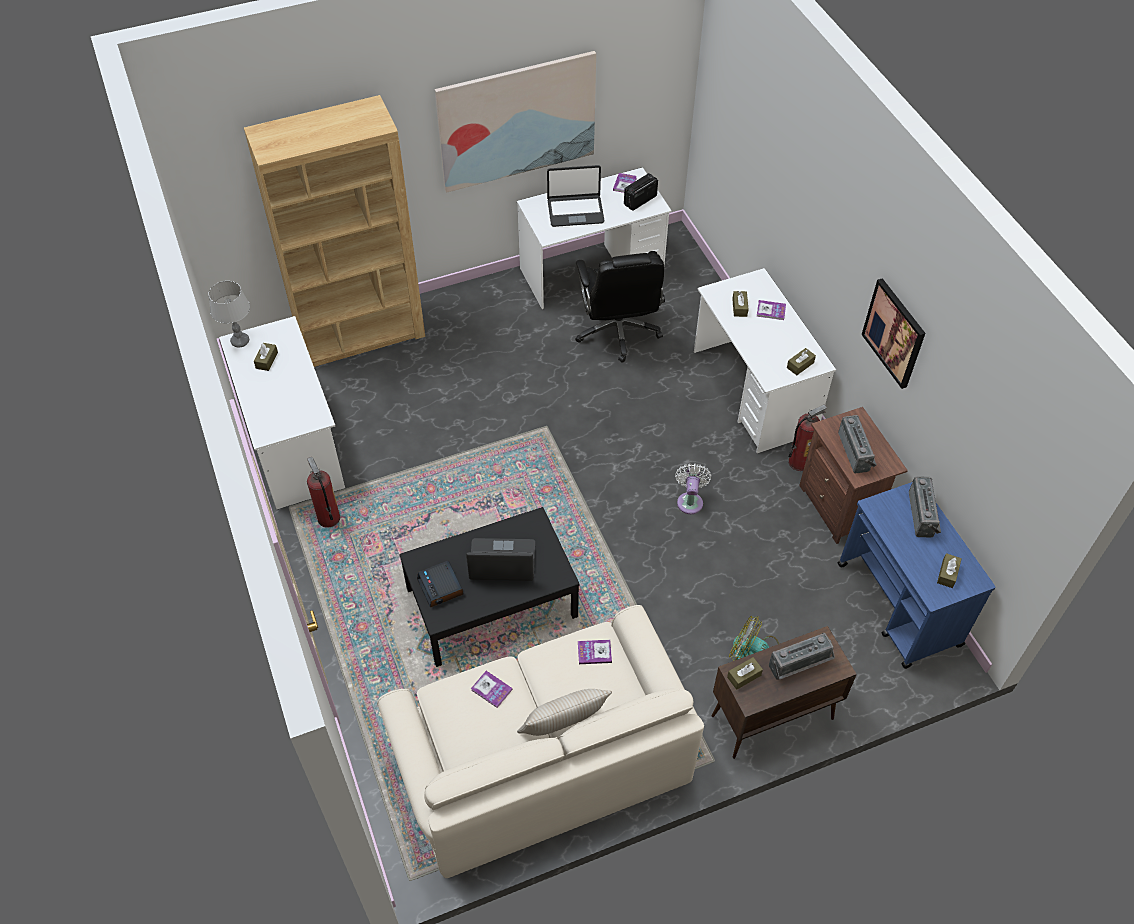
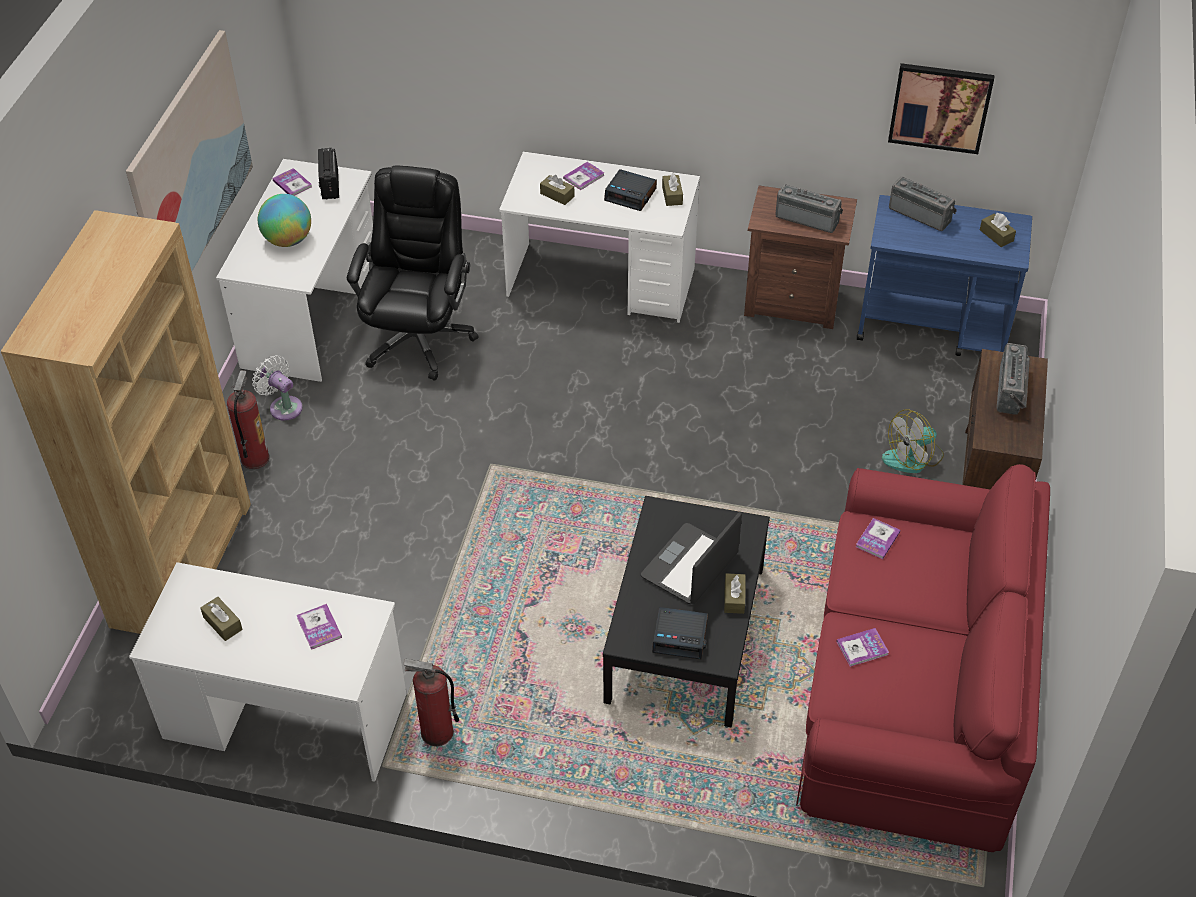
camera: 55 degrees left, 5 degrees down
grey table lamp [209,281,250,347] -> none
beige sofa [377,605,704,878] -> red sofa [796,464,1050,852]
beige pillow [517,689,612,736] -> none
laptop [547,165,605,227] -> globe [258,194,311,247]
black office chair [575,251,665,363] -> black office chair turned 105 degrees counterclockwise [347,166,479,381]
white fan [675,463,711,514] -> white fan moved to [252,355,303,421]
brown tissue box [727,657,763,690] -> brown tissue box moved to [724,573,745,614]
fire extinguisher [788,405,827,471] -> fire extinguisher moved to [227,370,270,469]
picture [862,278,925,389] -> picture moved to [888,63,995,154]
none -> book [296,604,342,650]
none -> alarm clock [604,169,657,211]

